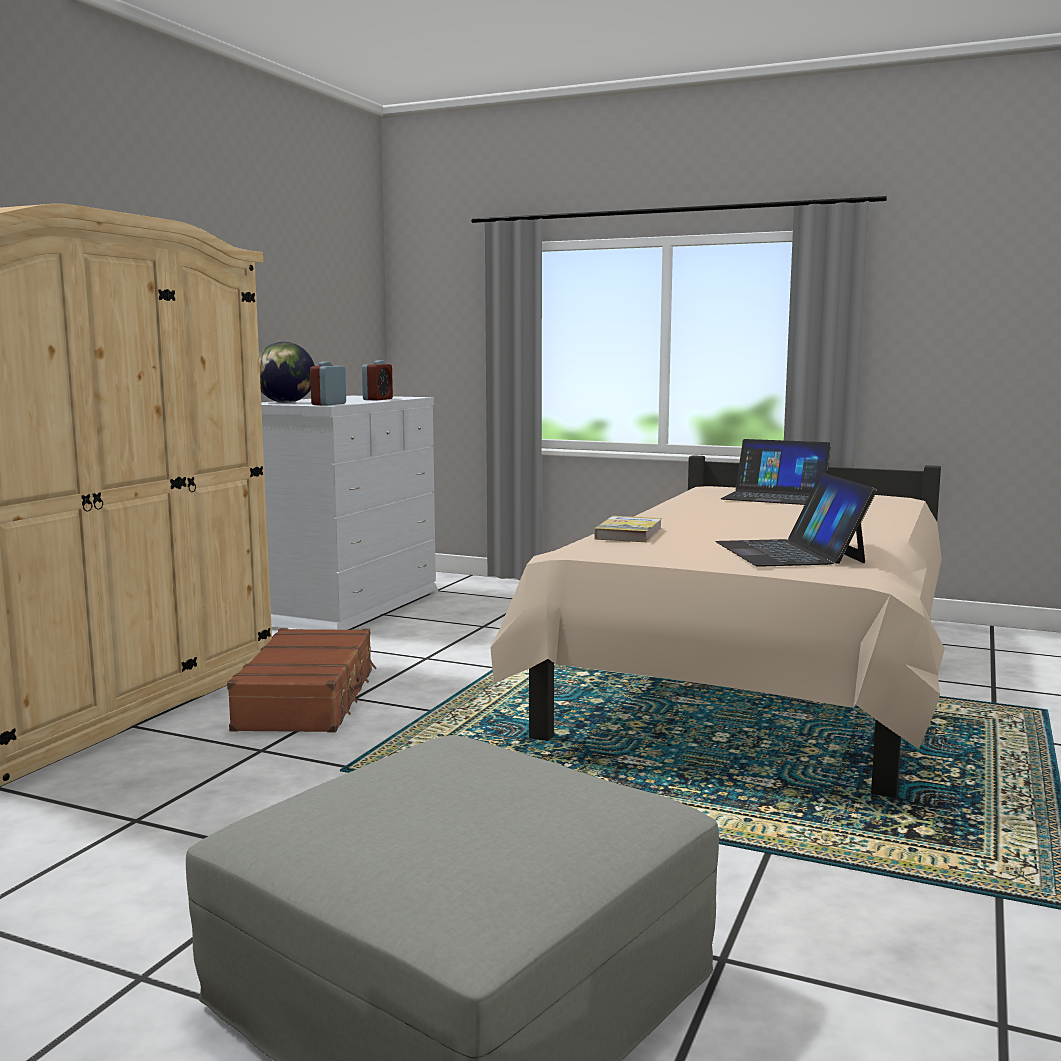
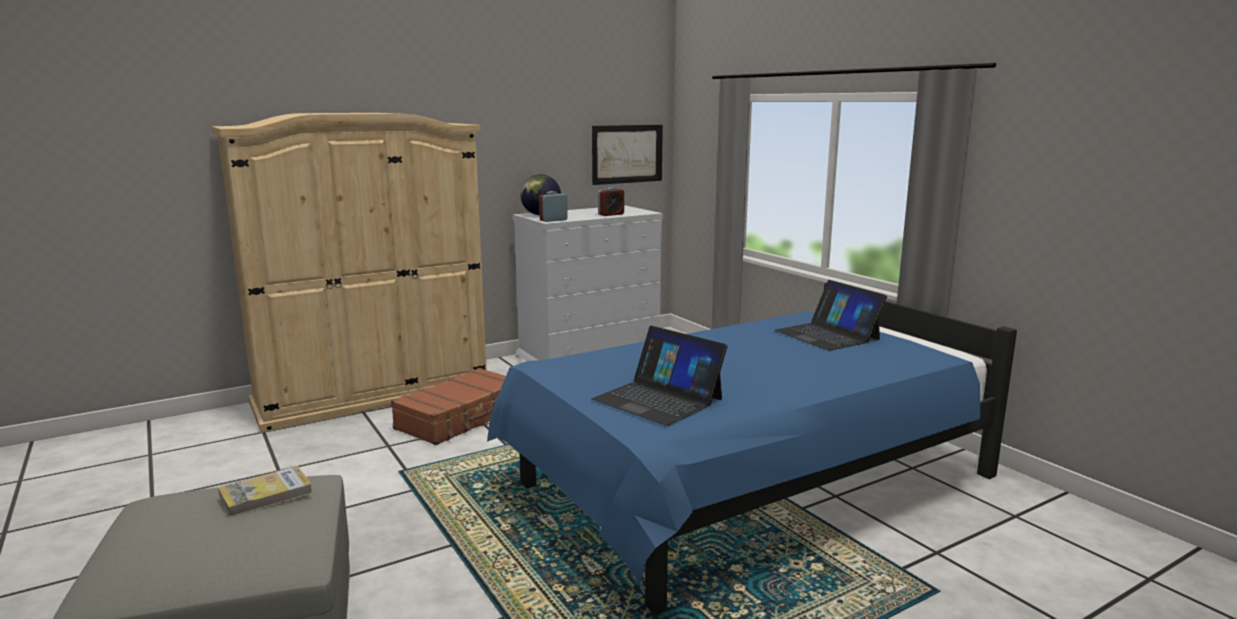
camera: 35 degrees right, 5 degrees up
beige bed [490,455,945,798] -> blue bed [487,283,1017,615]
book [594,516,662,542] -> book moved to [218,466,312,517]
laptop [716,472,877,567] -> laptop turned 75 degrees counterclockwise [592,326,727,426]
none -> picture [592,125,663,185]

